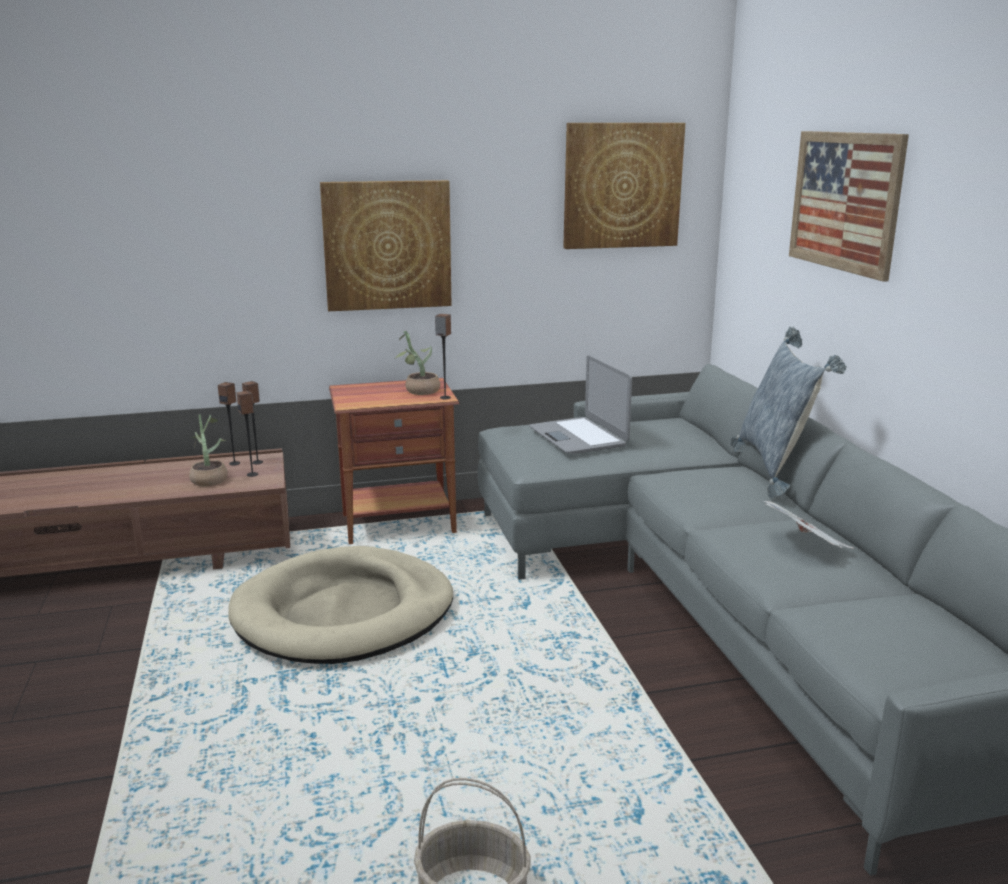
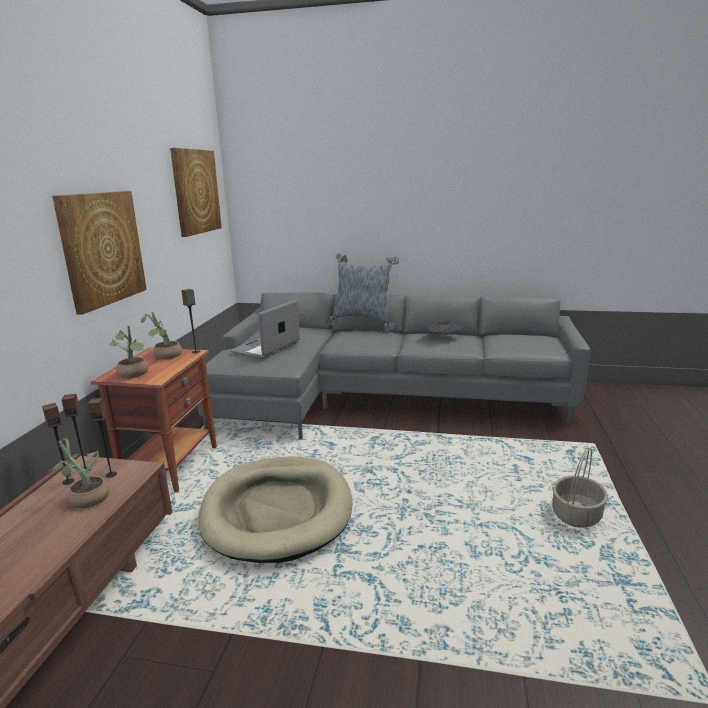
camera: 65 degrees left, 0 degrees up
laptop [529,355,632,454] -> laptop turned 120 degrees clockwise [230,300,300,359]
picture [789,131,909,282] -> none
none -> potted plant [109,325,149,378]

